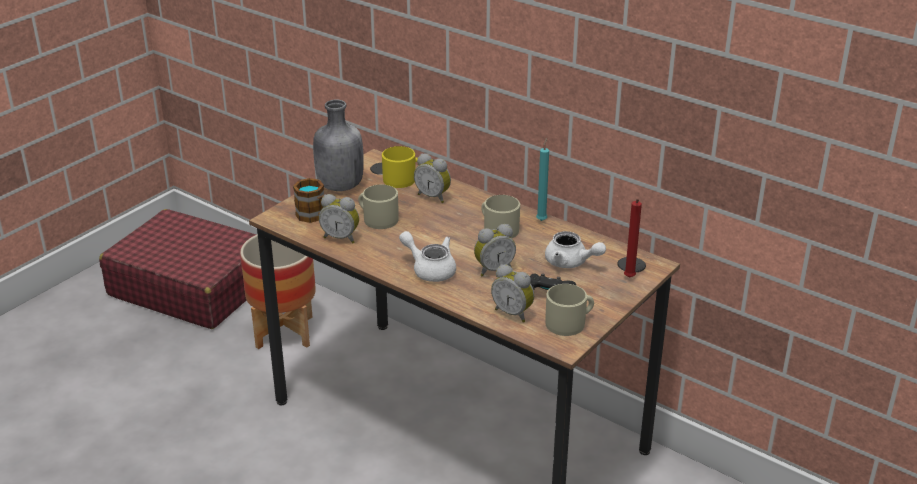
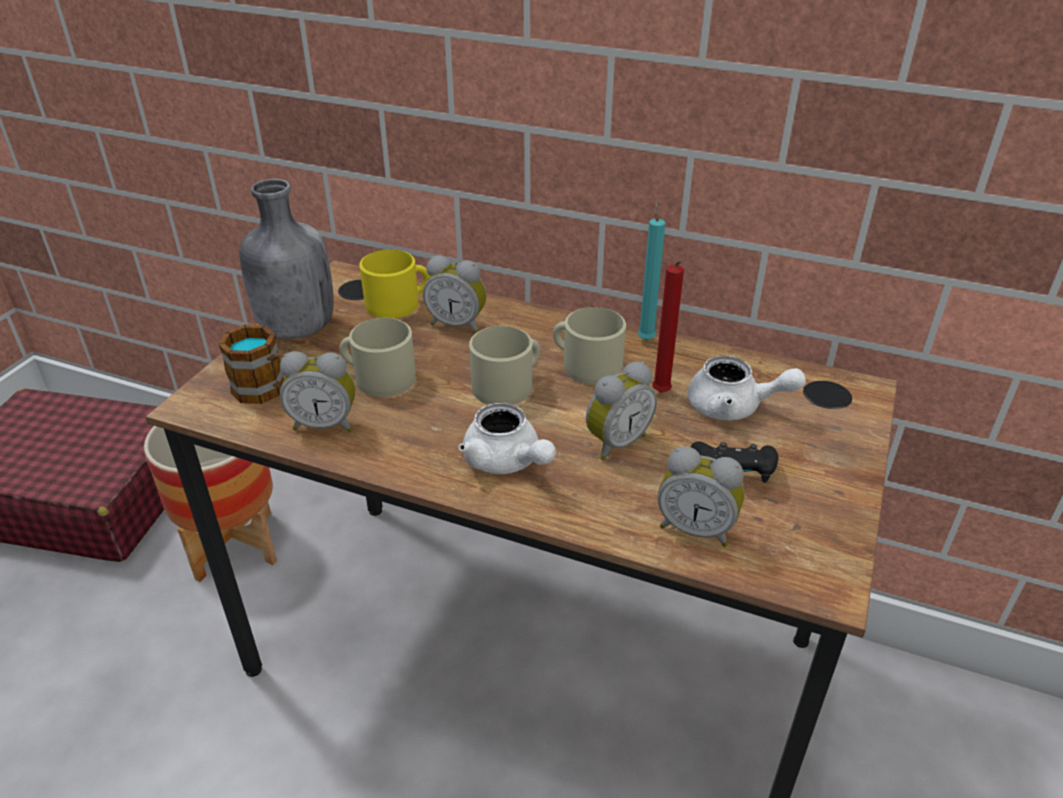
camera: 15 degrees left, 5 degrees up
white teapot [399,231,456,282] -> white teapot turned 150 degrees counterclockwise [459,403,556,474]
beige mug [545,284,594,336] -> beige mug moved to [469,326,541,405]
red candle [624,199,642,278] -> red candle moved to [652,261,684,393]

